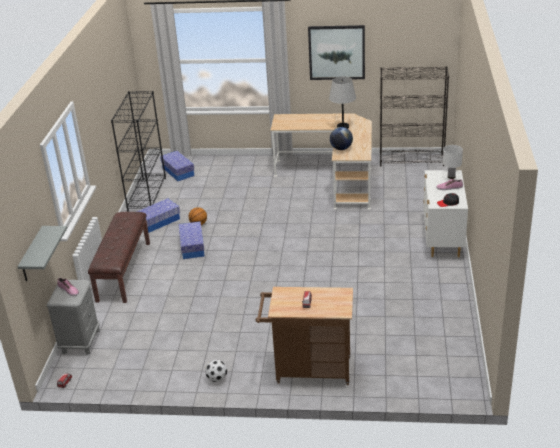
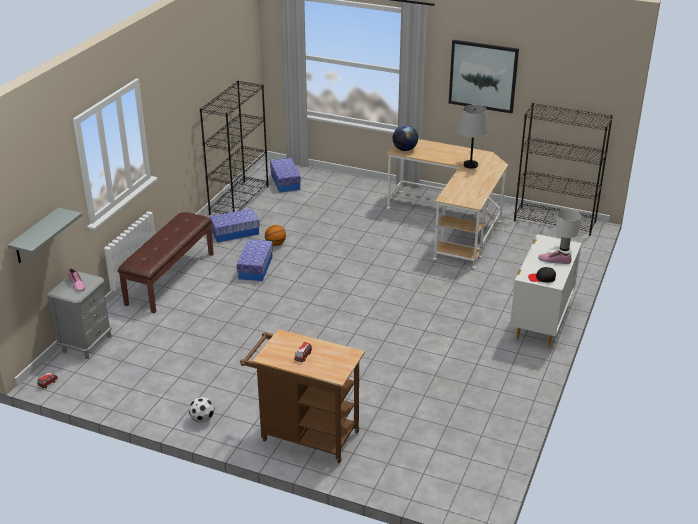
camera: 15 degrees right, 0 degrees up
globe [330,127,353,150] -> globe moved to [392,125,418,151]

